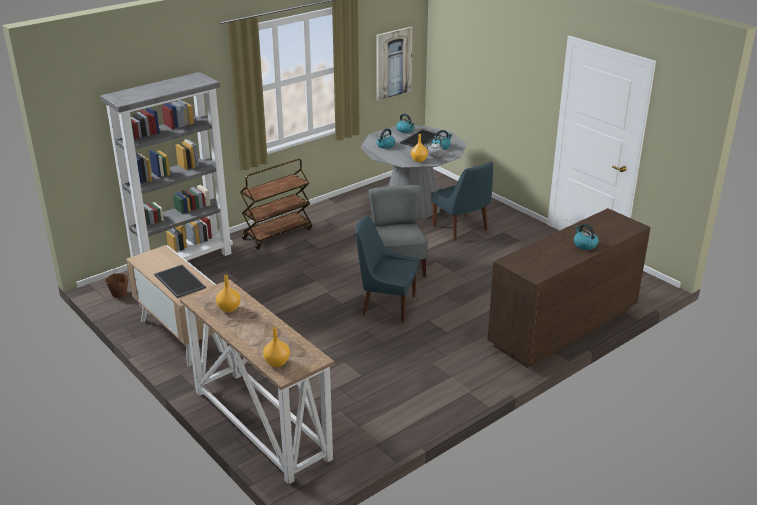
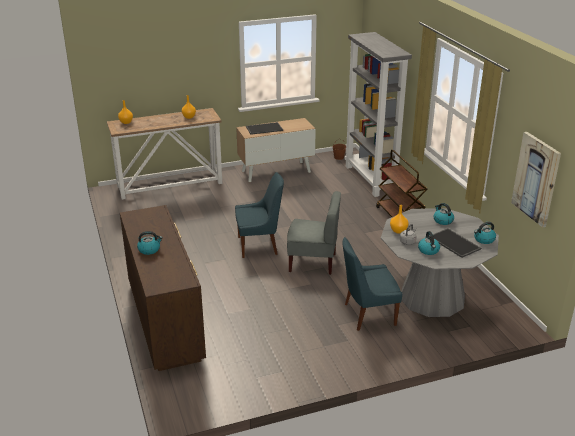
camera: 110 degrees right, 0 degrees up
blue chair [355,215,419,322] -> blue chair turned 45 degrees clockwise [235,172,284,258]

